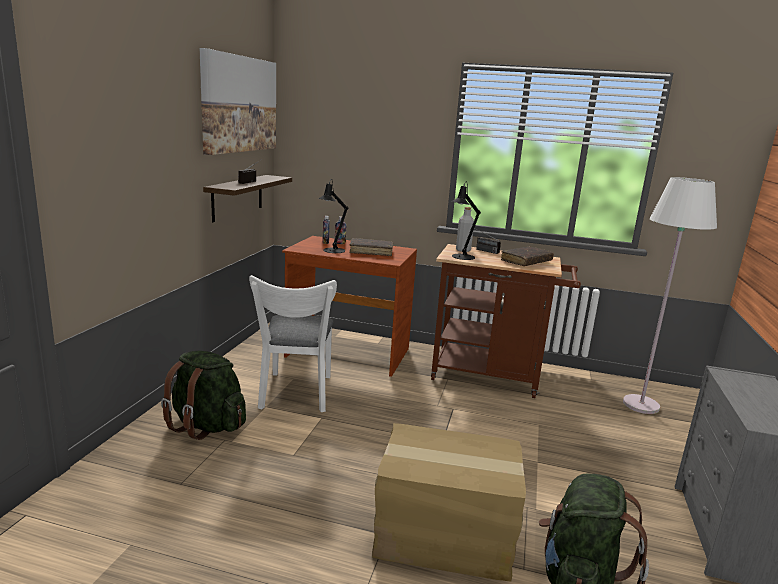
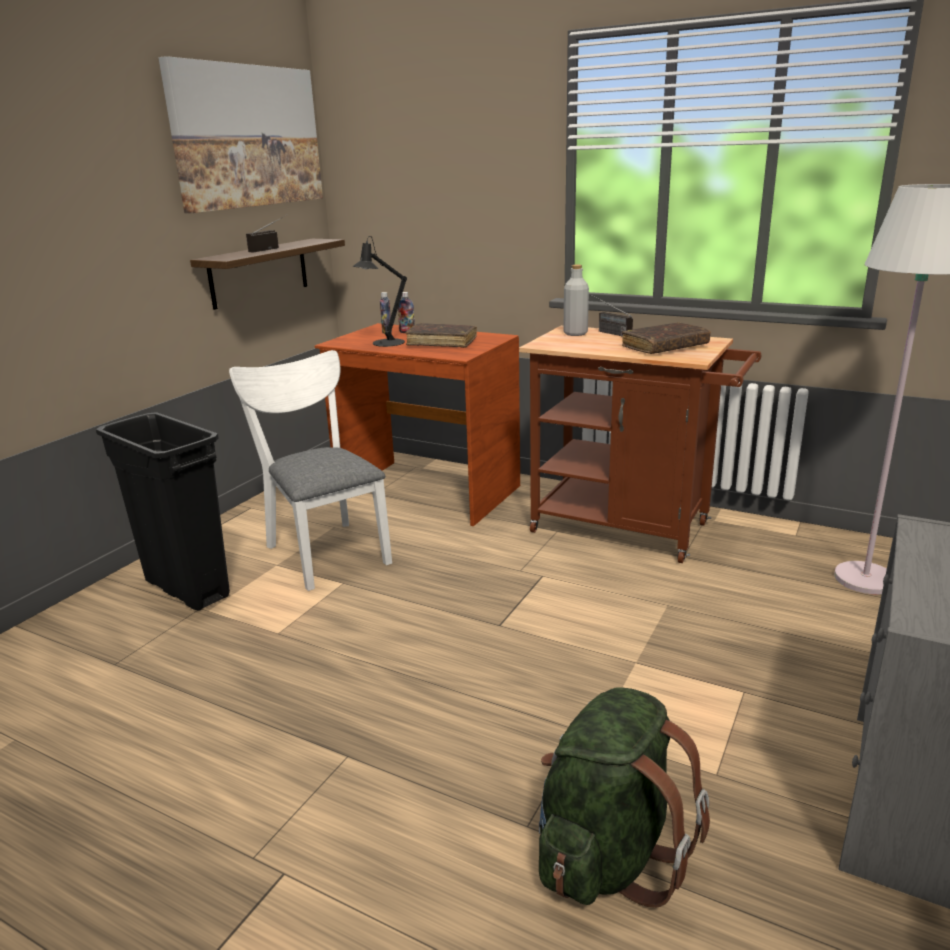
camera: 15 degrees right, 5 degrees up
green backpack [161,351,246,440] -> black trash can [96,412,230,611]
white chair [249,275,337,412] -> white chair turned 135 degrees clockwise [229,350,392,591]
cardboard box [372,423,526,582] -> none
black table lamp [451,181,481,260] -> none

